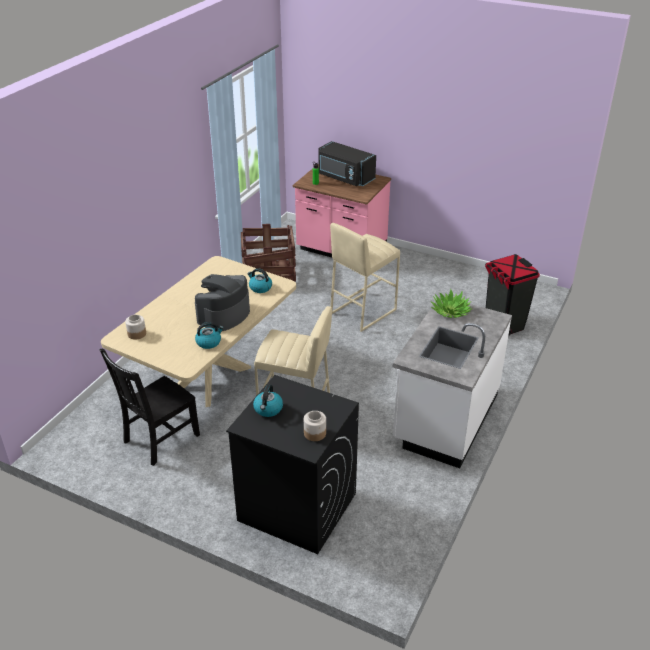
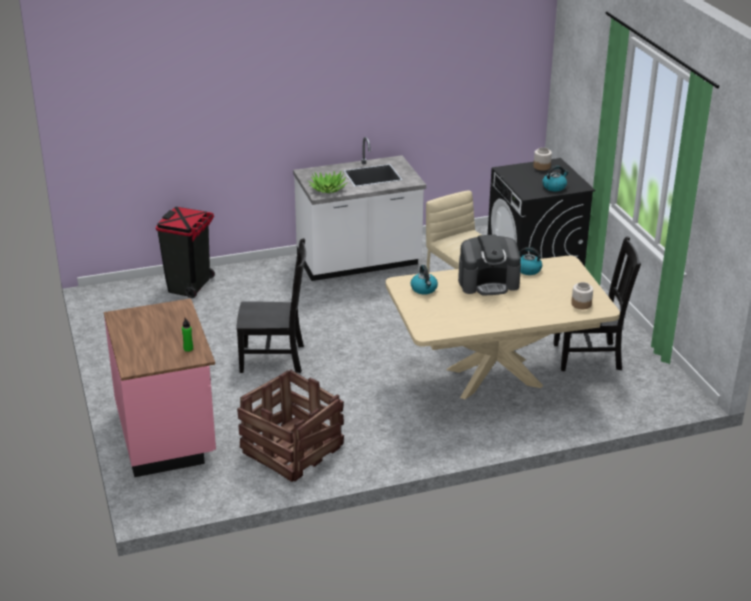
camera: 135 degrees left, 5 degrees down
black microwave [318,141,376,186] -> none
beige stool [330,223,400,332] -> black chair [236,238,306,373]

